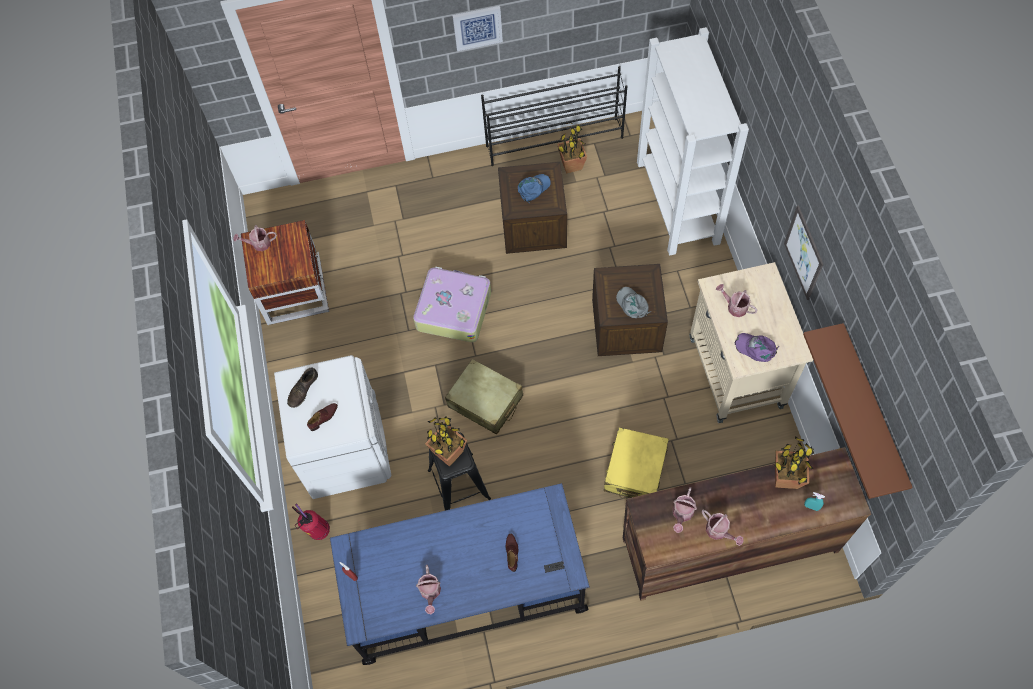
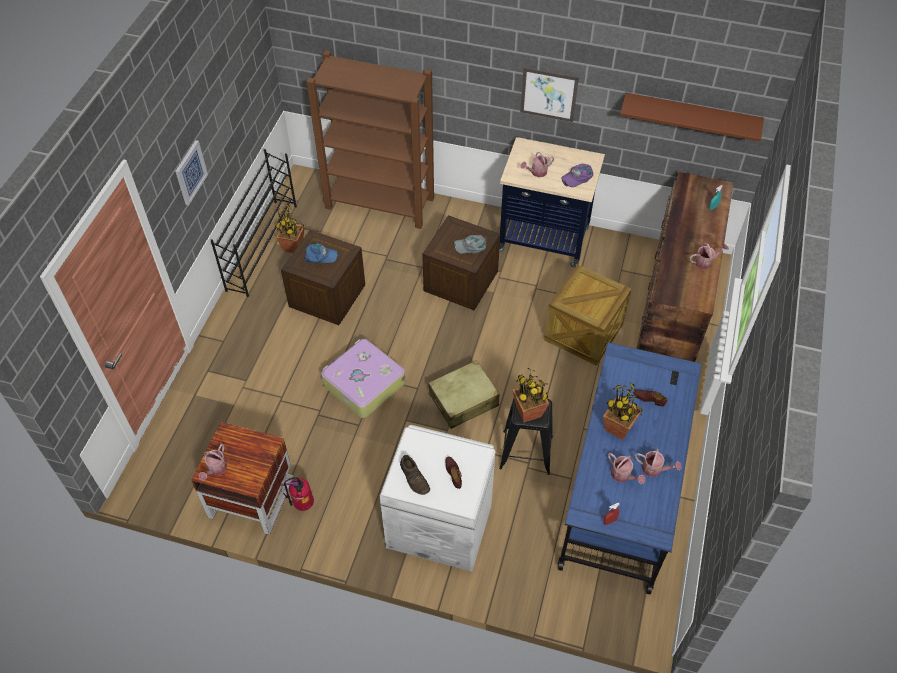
camera: 65 degrees left, 10 degrees down
fire extinguisher [292,503,330,540] -> fire extinguisher moved to [281,477,314,511]
blue cap [518,174,551,203] -> blue cap turned 105 degrees clockwise [304,243,339,263]
yellow suitcase [604,427,669,499] -> crate [544,264,631,366]
white bookcase [637,27,749,255] -> brown bookcase [306,50,434,229]
watering can [673,487,697,533] -> watering can moved to [608,453,645,484]
beige cart [689,262,813,423] -> blue cart [499,137,605,267]
potted plant [774,436,814,489] -> potted plant moved to [603,382,643,440]

